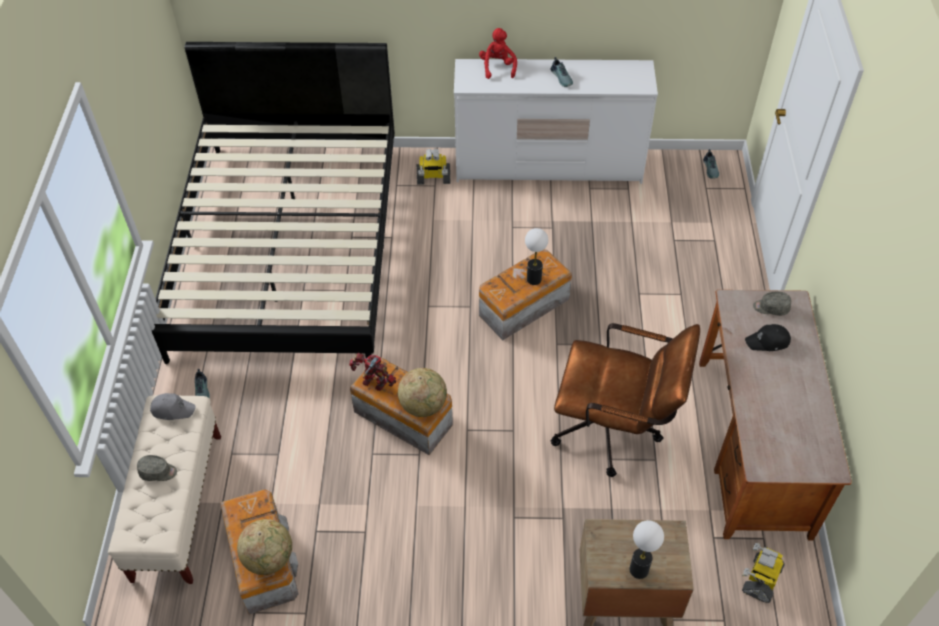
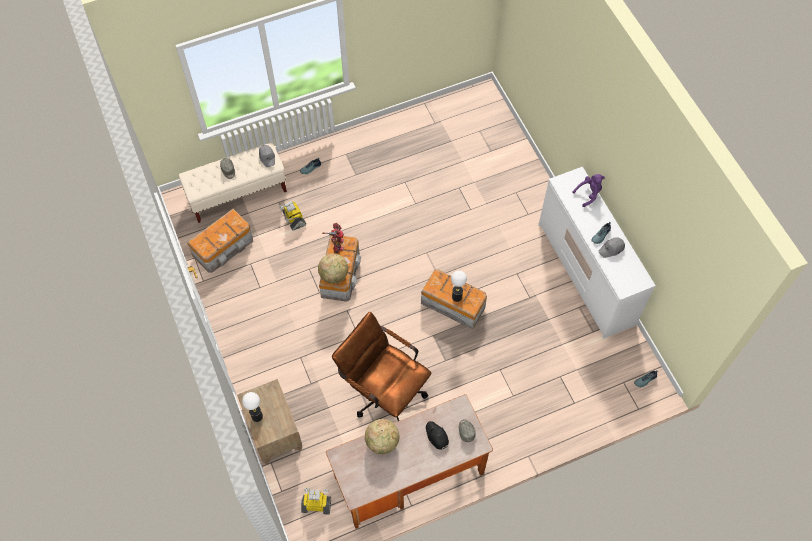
camera: 65 degrees right, 10 degrees up
black bed [151,42,395,364] -> none
globe [237,519,292,575] -> globe moved to [365,419,400,454]
toy robot [416,148,450,185] -> toy robot moved to [279,201,306,231]
red plush toy [479,28,517,79] -> purple plush toy [572,174,605,207]
brown office chair [550,323,700,477] -> brown office chair turned 135 degrees clockwise [332,312,431,421]
none -> grey cap [599,237,625,258]

